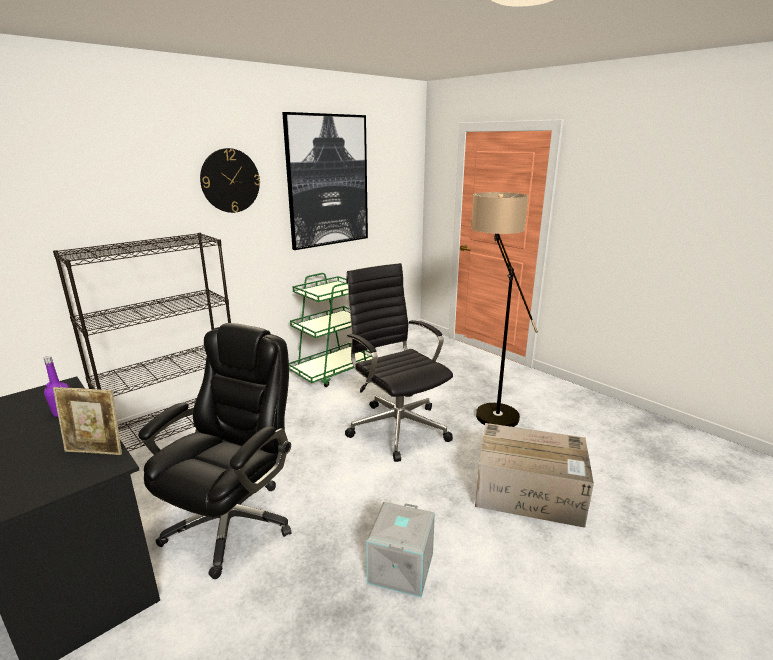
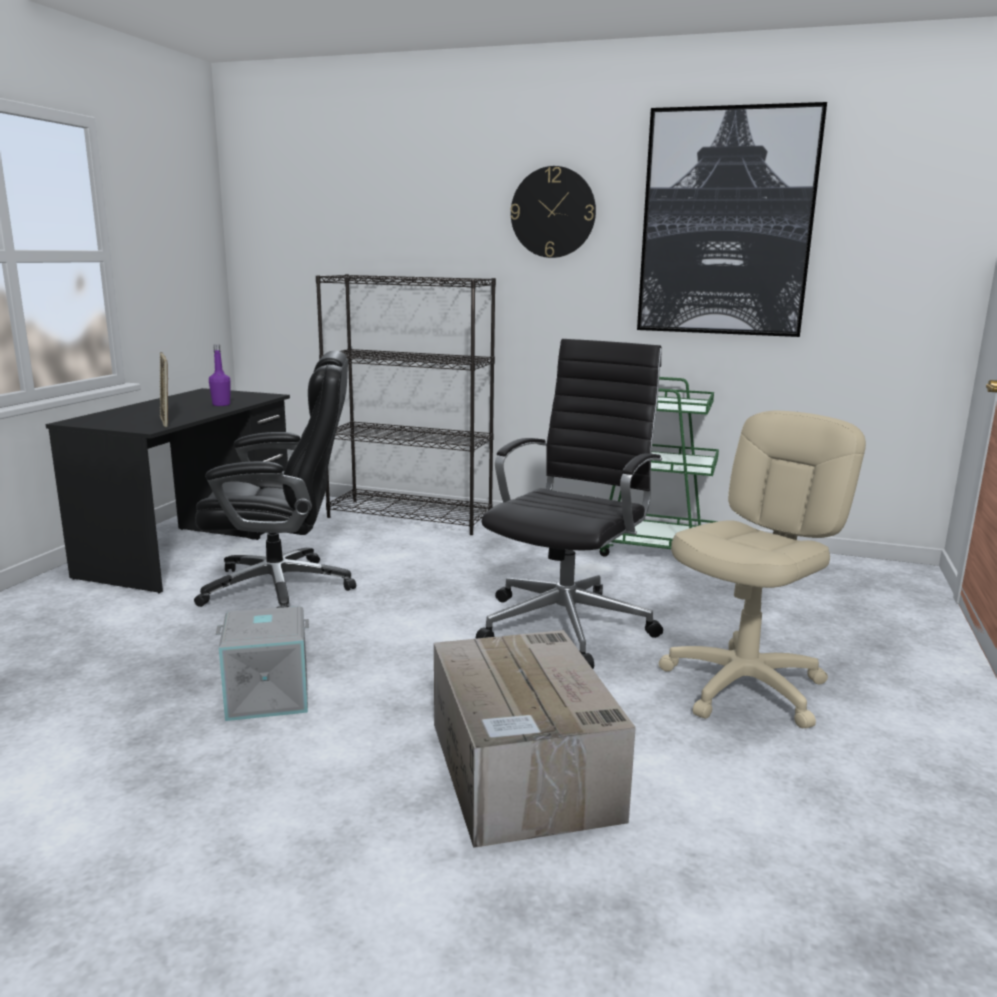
camera: 60 degrees right, 5 degrees down
floor lamp [471,192,538,427] -> beige office chair [658,411,866,729]

